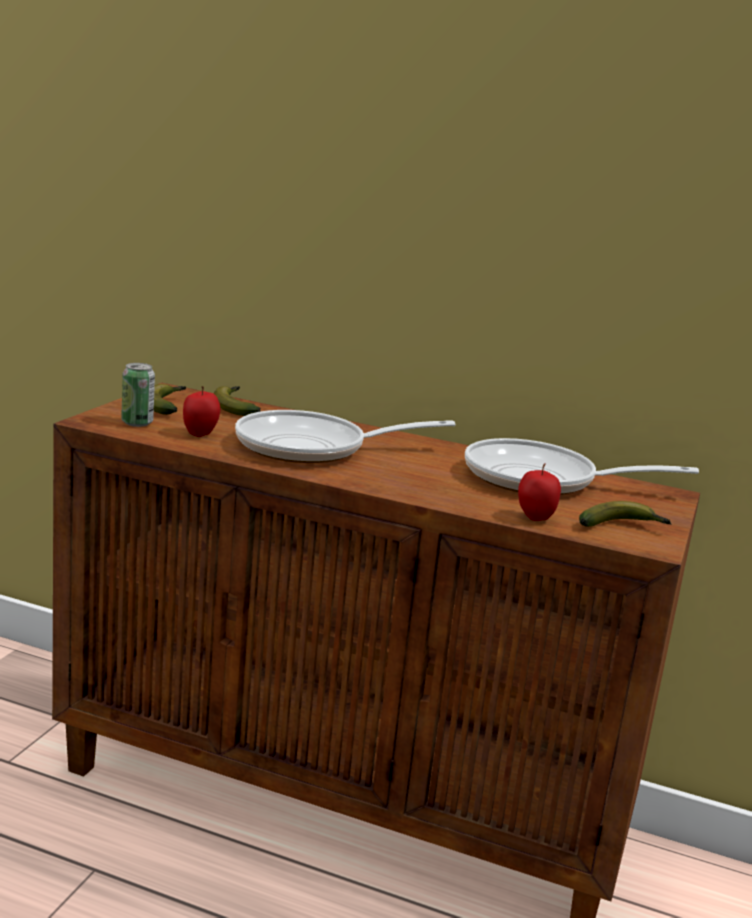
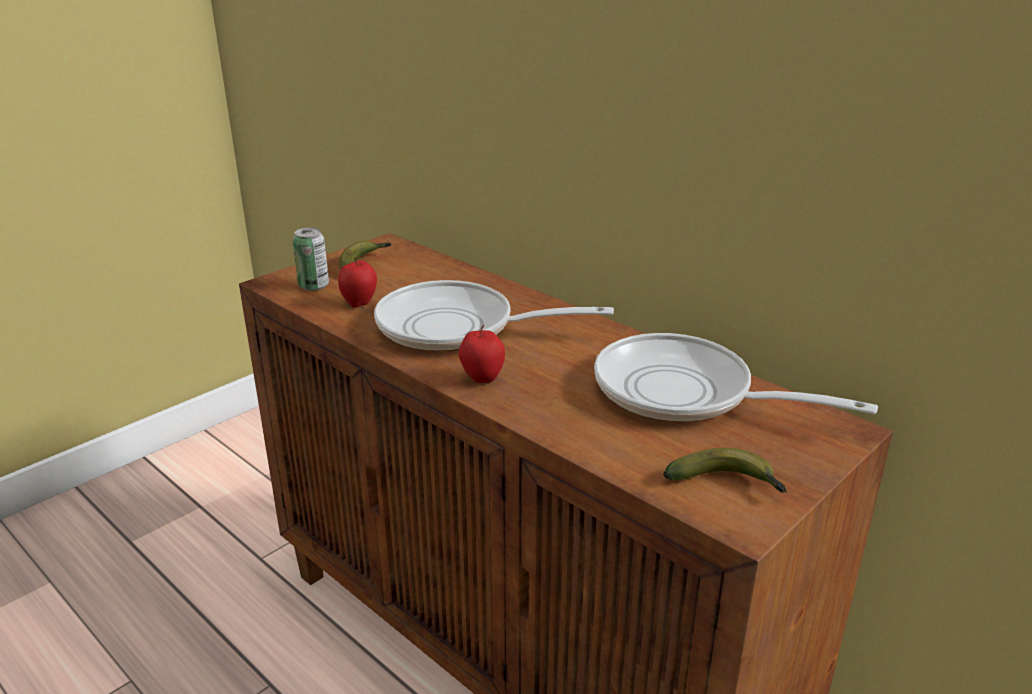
camera: 25 degrees right, 10 degrees up
banana [214,386,261,416] -> none
apple [518,463,561,521] -> apple moved to [459,325,505,383]

